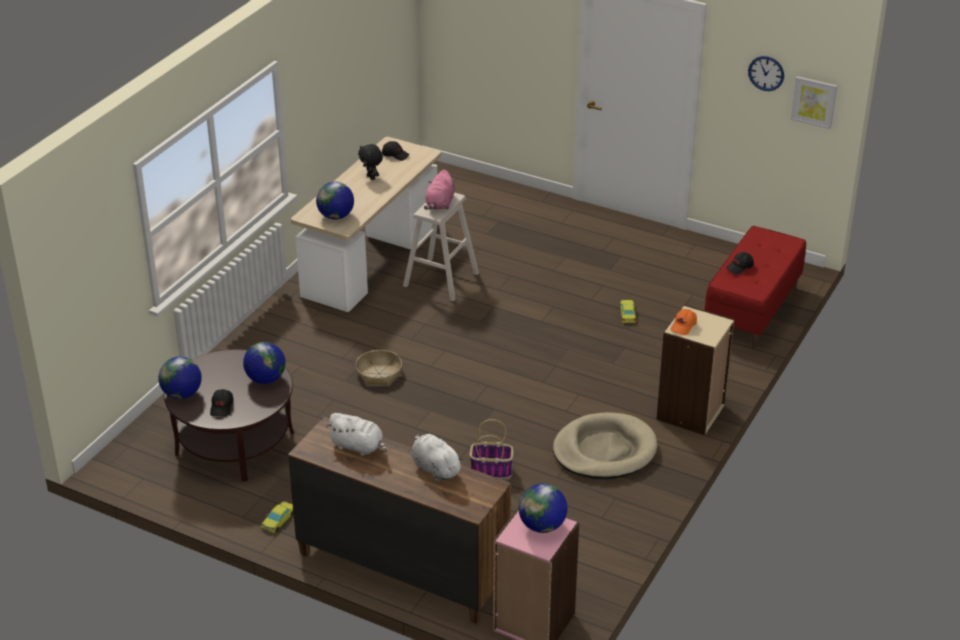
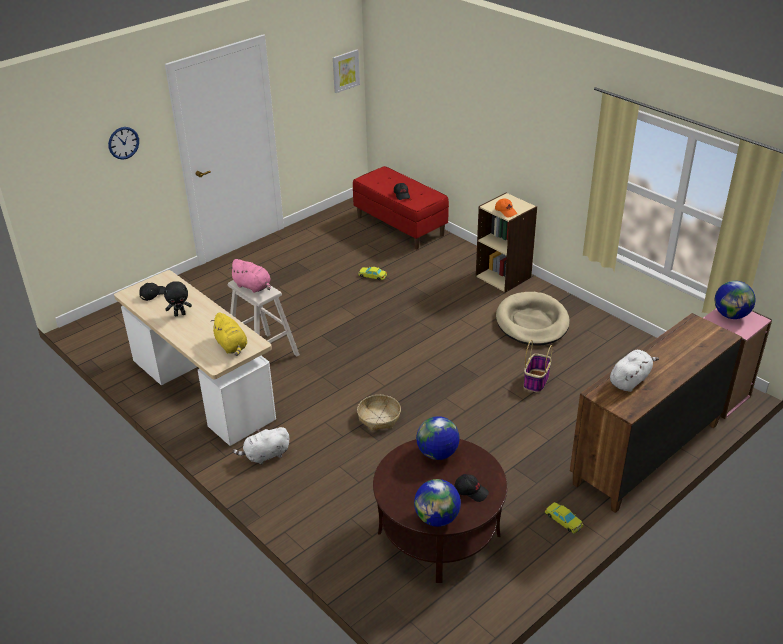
camera: 70 degrees left, 0 degrees up
globe [316,182,354,220] -> yellow plush toy [210,312,247,356]
white plush toy [411,434,464,481] -> white plush toy moved to [232,427,289,465]
wall clock [748,56,784,91] -> wall clock moved to [108,127,139,160]

